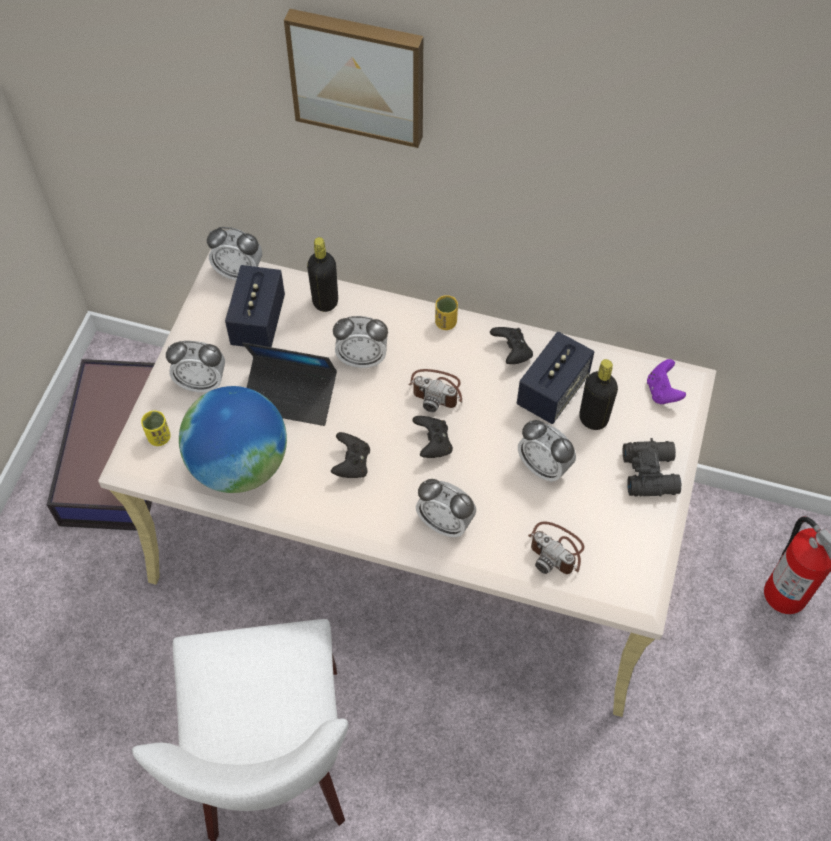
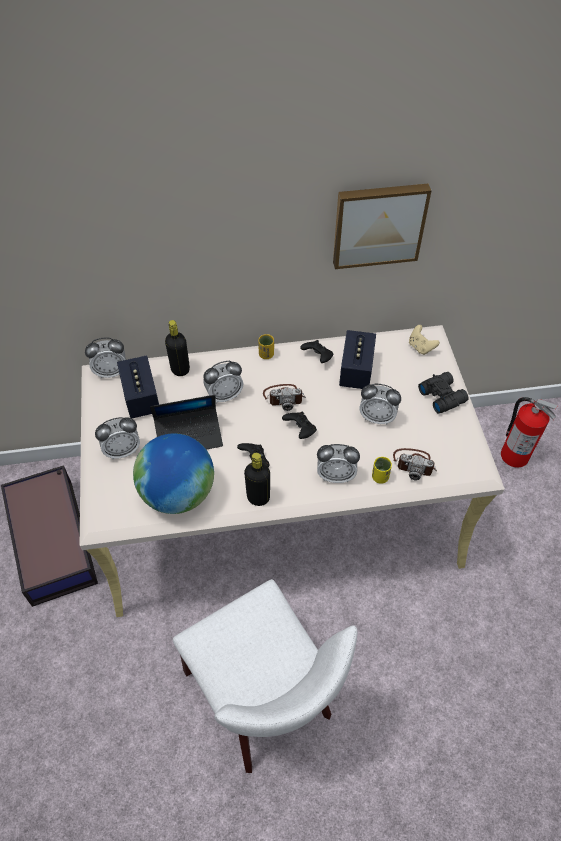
camera: 25 degrees left, 5 degrees down
yellow cup [141,410,171,446] -> yellow cup moved to [372,457,392,484]
picture [284,9,423,148] -> picture moved to [333,183,432,269]
black bottle [579,359,618,430] -> black bottle moved to [244,453,270,506]
purple game controller [647,359,686,404] -> beige game controller [409,325,440,355]

